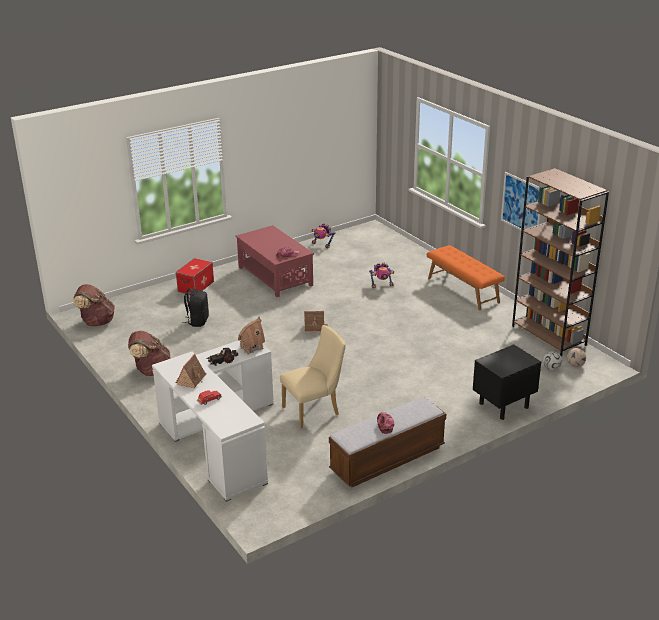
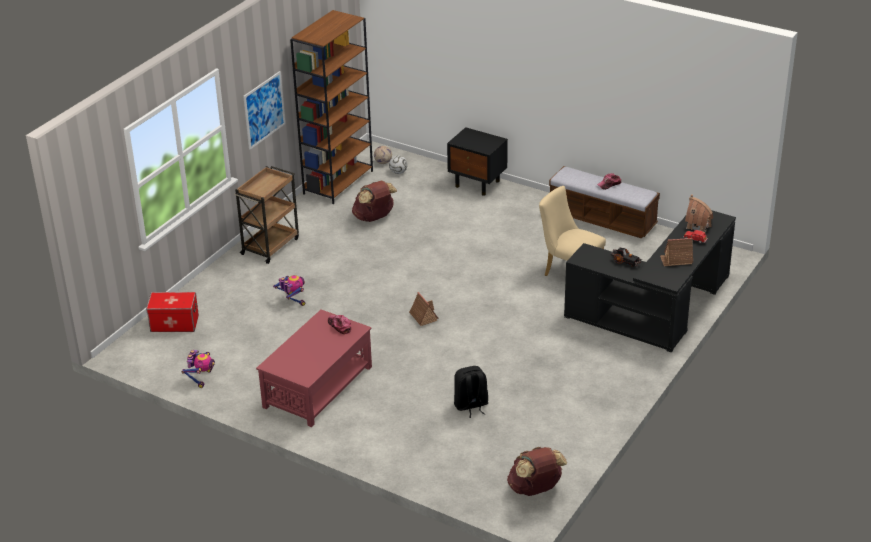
camera: 115 degrees left, 5 degrees up
brown backpack [128,331,171,376] -> brown backpack moved to [352,181,397,222]
white desk [152,340,274,502] -> black desk [564,210,736,353]
storage box [175,258,214,295] -> storage box moved to [146,292,199,332]
toy house [238,317,265,354] -> toy house moved to [685,194,713,232]
orange bench [427,245,505,311] -> brown cart [234,166,299,264]

